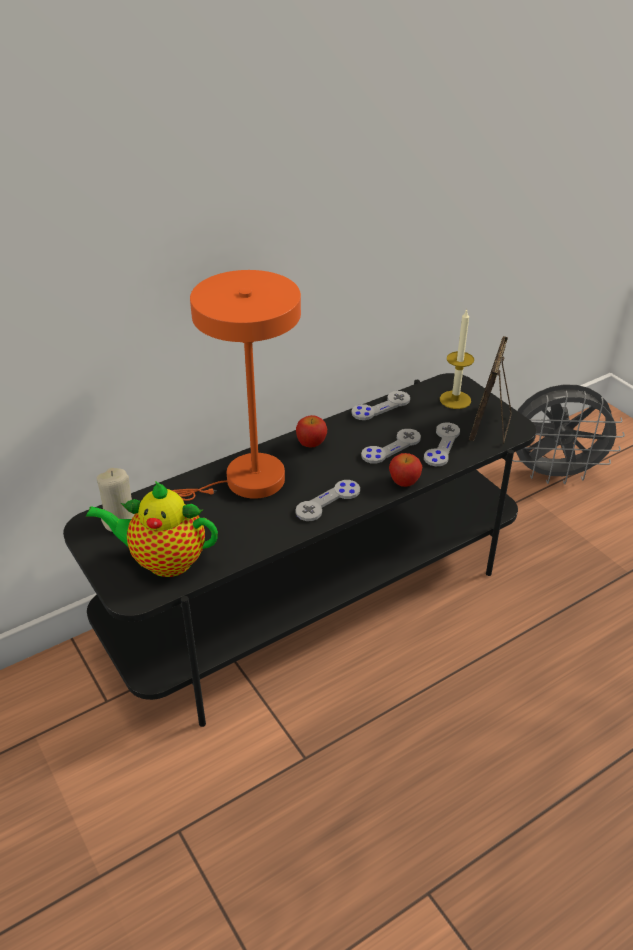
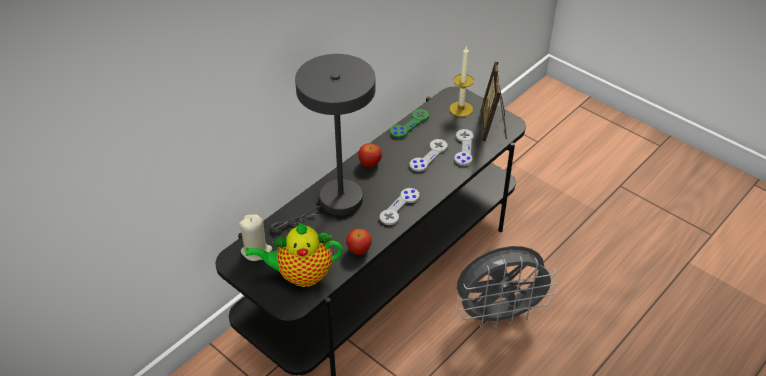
camera: 15 degrees left, 5 degrees up
orange table lamp [172,270,301,501] -> grey table lamp [270,54,376,231]
grey game controller [352,391,410,420] -> green game controller [390,109,429,138]
apple [389,453,422,487] -> apple moved to [346,229,372,255]
grey fan [512,384,625,484] -> grey fan moved to [456,246,559,329]

